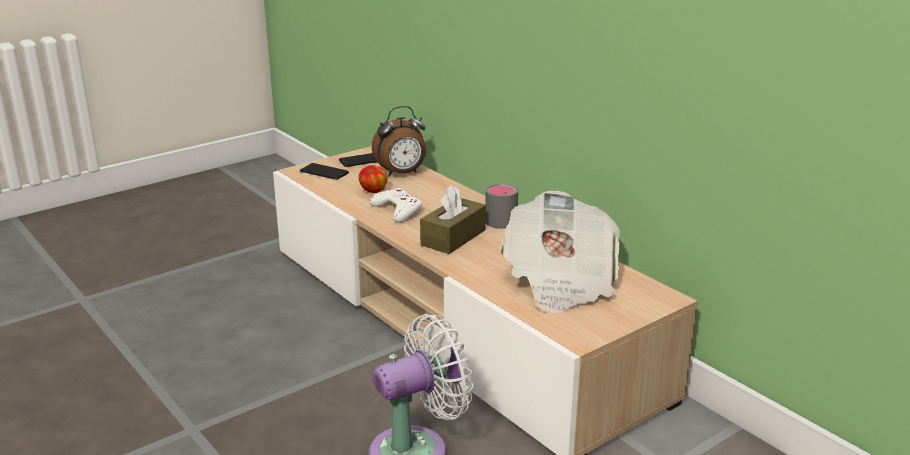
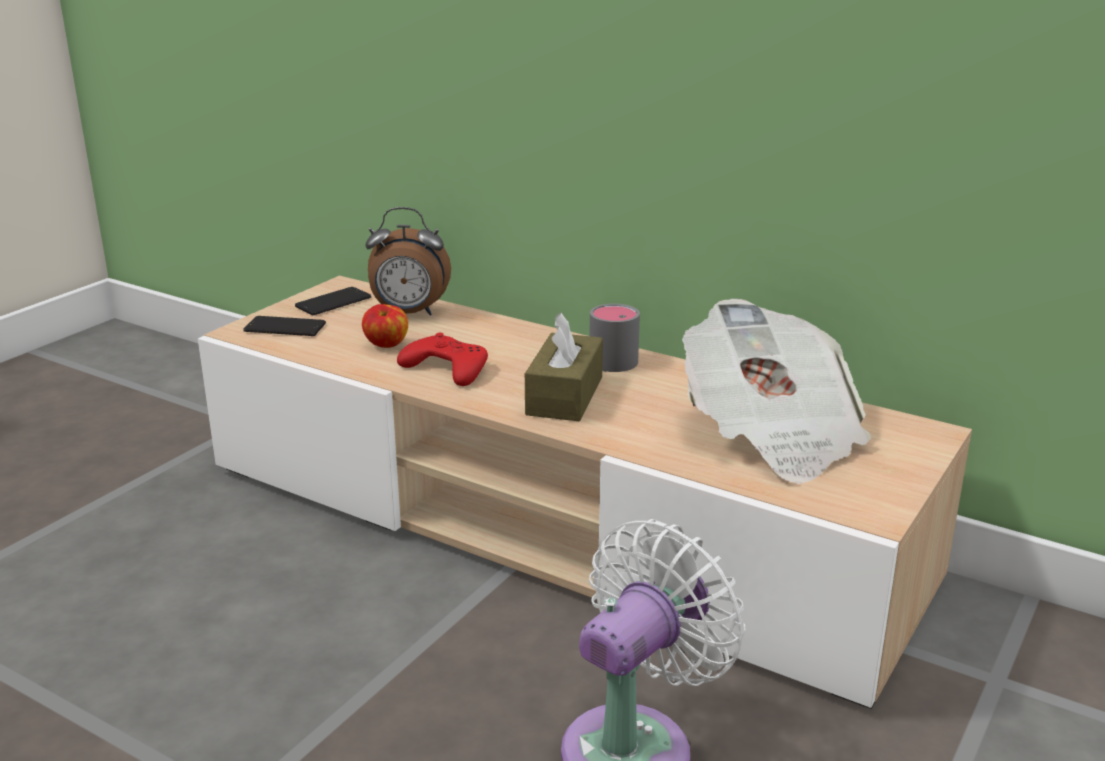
camera: 20 degrees left, 0 degrees up
white game controller [370,188,422,223] -> red game controller [397,333,488,386]
alarm clock [372,106,426,176] -> alarm clock turned 45 degrees clockwise [366,207,451,316]

